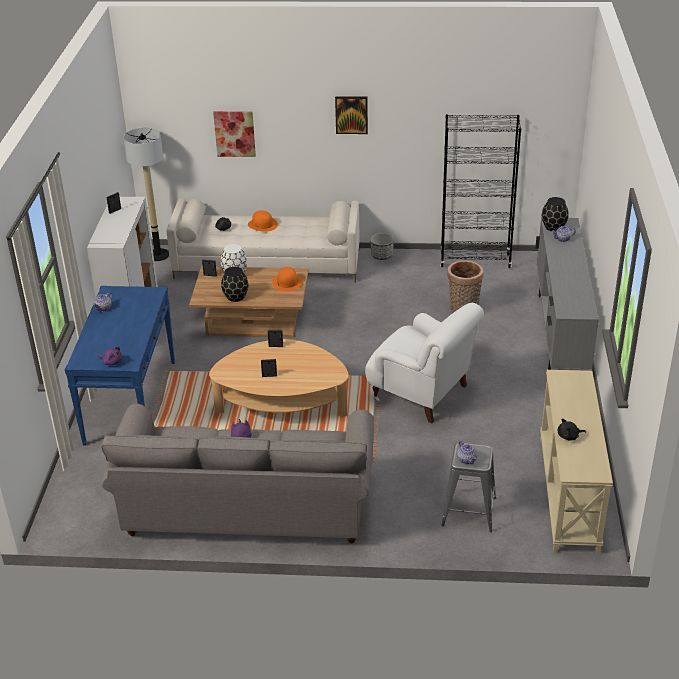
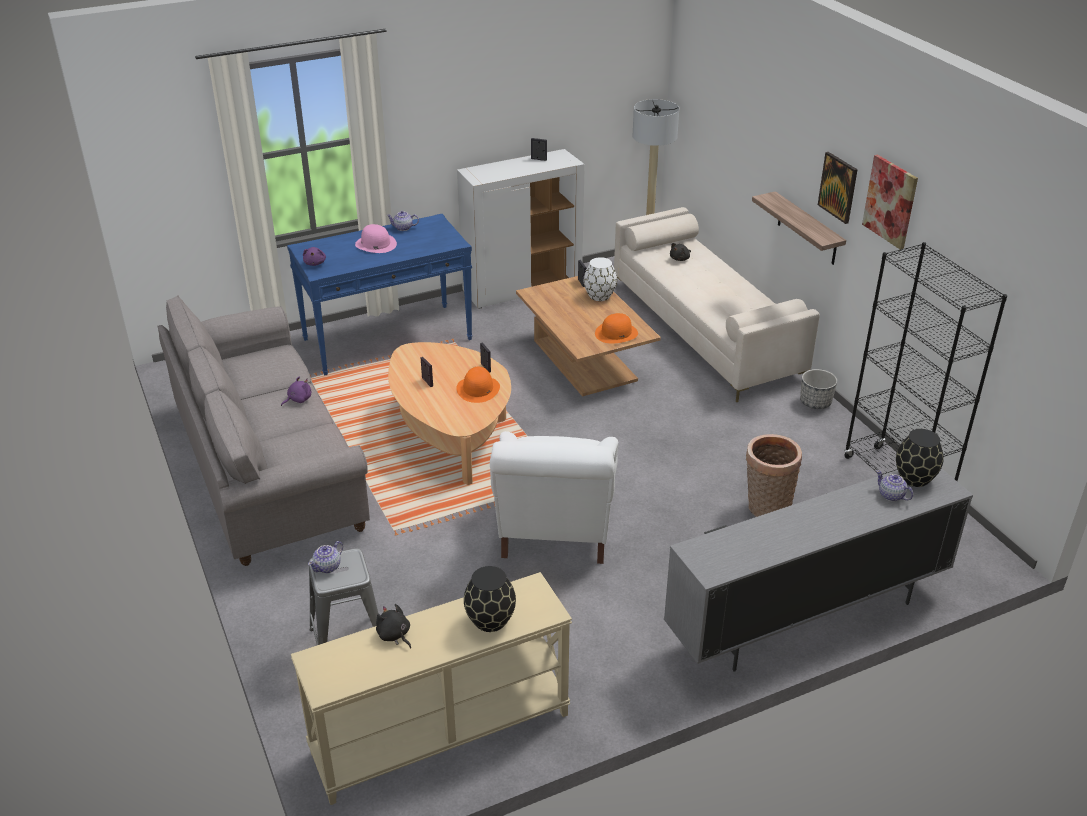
camera: 60 degrees right, 0 degrees up
picture [213,111,256,157] -> picture moved to [862,154,918,250]
black vase [221,267,248,302] -> black vase moved to [464,566,516,632]
orange hat [248,211,278,232] -> orange hat moved to [456,367,500,403]
none -> pink hat [355,224,397,253]
none -> shelf [752,191,846,265]

